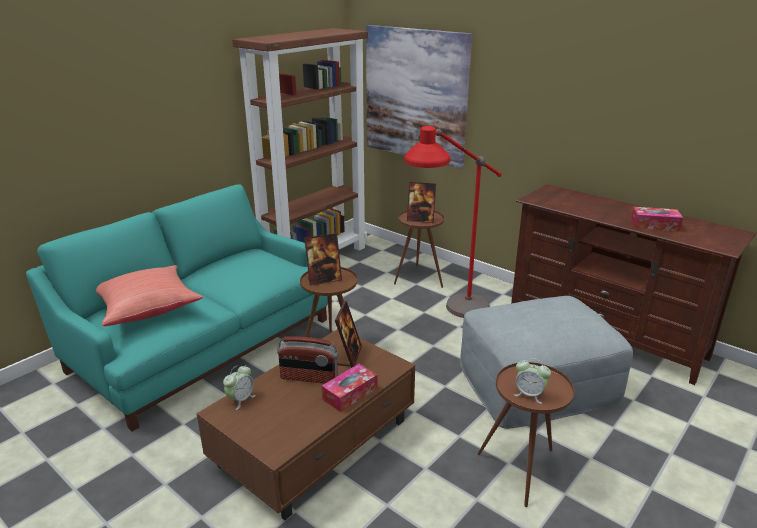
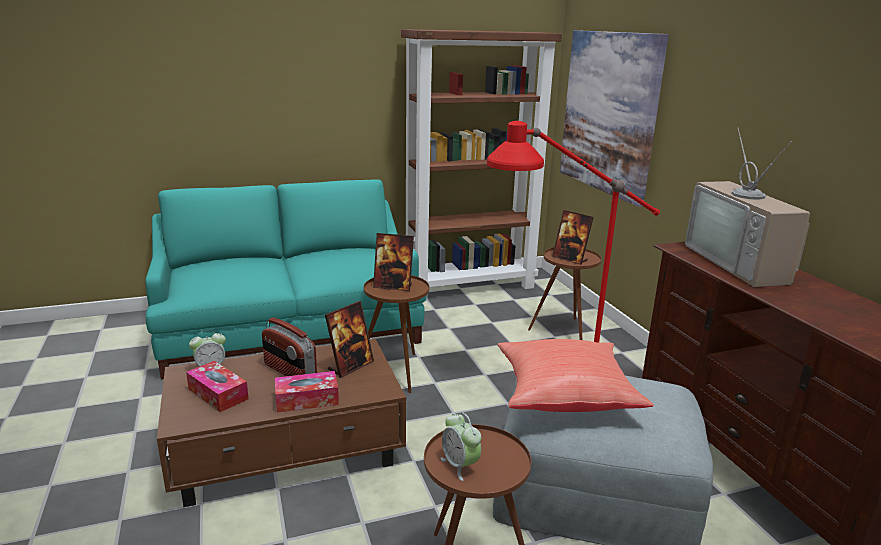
camera: 30 degrees right, 5 degrees down
red pillow [96,265,203,326] -> red pillow moved to [497,339,654,412]
tissue box [630,207,683,231] -> tissue box moved to [186,361,249,412]
none -> television [685,128,810,287]

